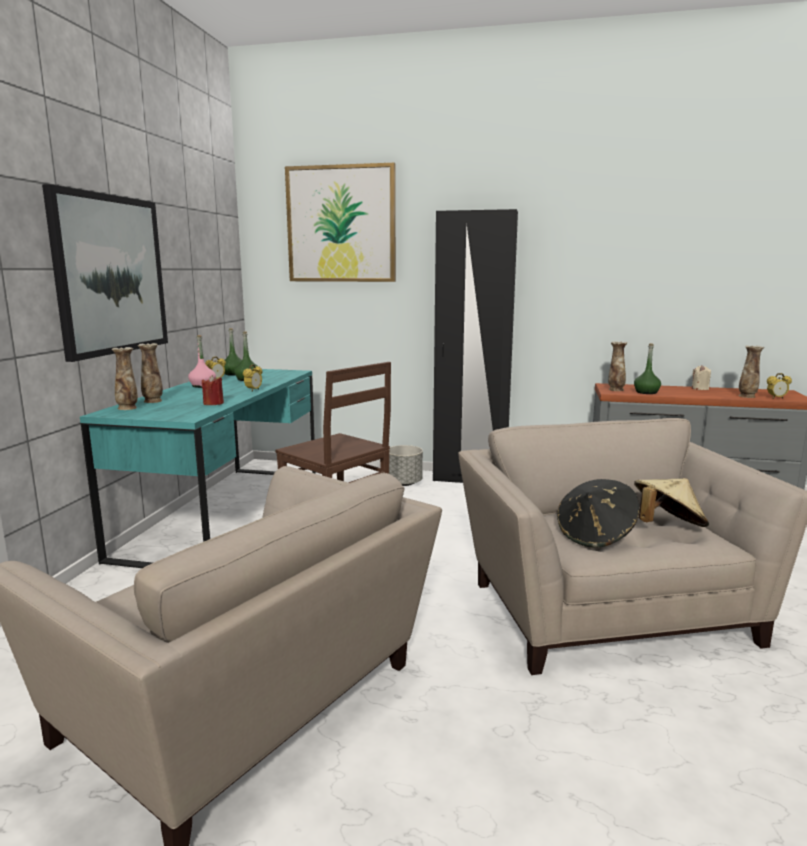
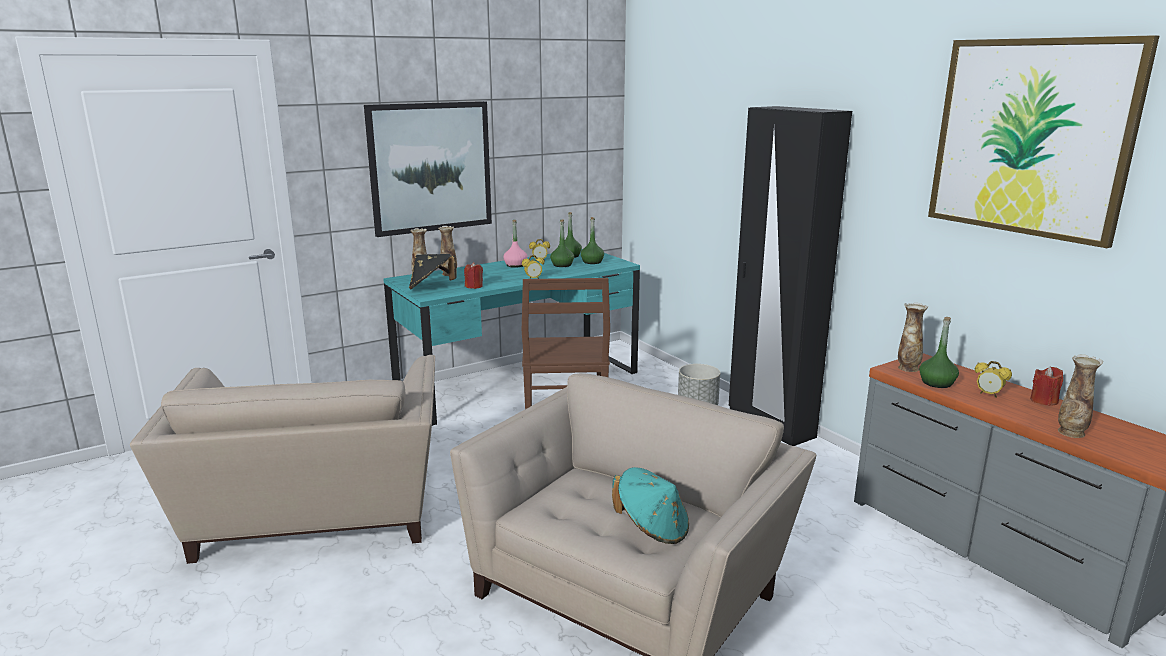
camera: 45 degrees right, 5 degrees up
picture [285,163,396,282] -> picture moved to [928,35,1159,248]
black hat [557,479,640,548] -> black hat moved to [409,254,457,290]
beige hat [634,478,709,527] -> turquoise hat [612,467,689,544]
beige candle [692,365,711,390] -> red candle [1030,367,1063,406]
alarm clock [767,373,792,399] -> alarm clock moved to [975,361,1012,397]
none -> green bottle [581,217,604,264]

